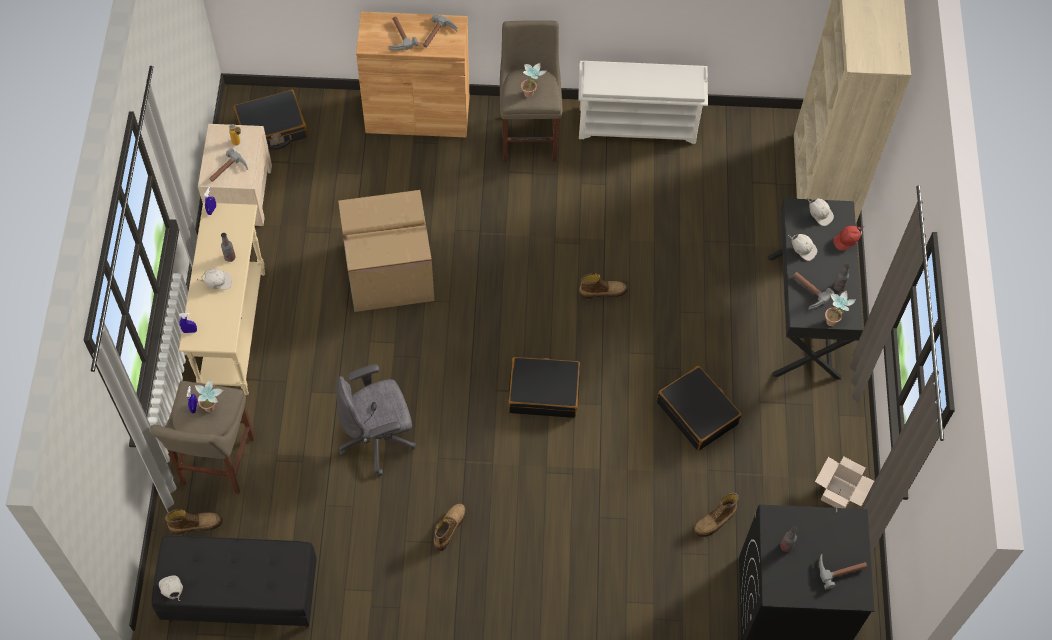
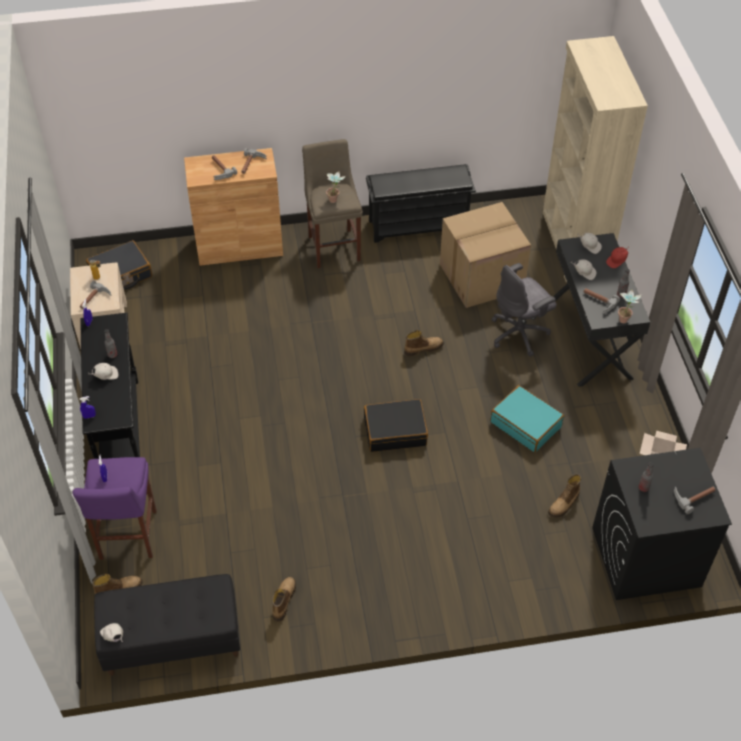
camera: 10 degrees left, 10 degrees down
beige stool [150,381,255,494] -> purple stool [73,457,157,560]
beige console table [179,202,265,395] -> black console table [80,313,140,459]
potted plant [195,380,224,412] -> none
grey office chair [337,364,416,476] -> grey office chair moved to [491,263,557,357]
cardboard box [338,190,434,312] -> cardboard box moved to [440,202,531,308]
boot [434,503,466,551] -> boot moved to [272,577,296,622]
white shoe rack [578,61,708,144] -> black shoe rack [366,164,476,243]
black suitcase [657,366,742,451] -> turquoise suitcase [490,385,564,452]

